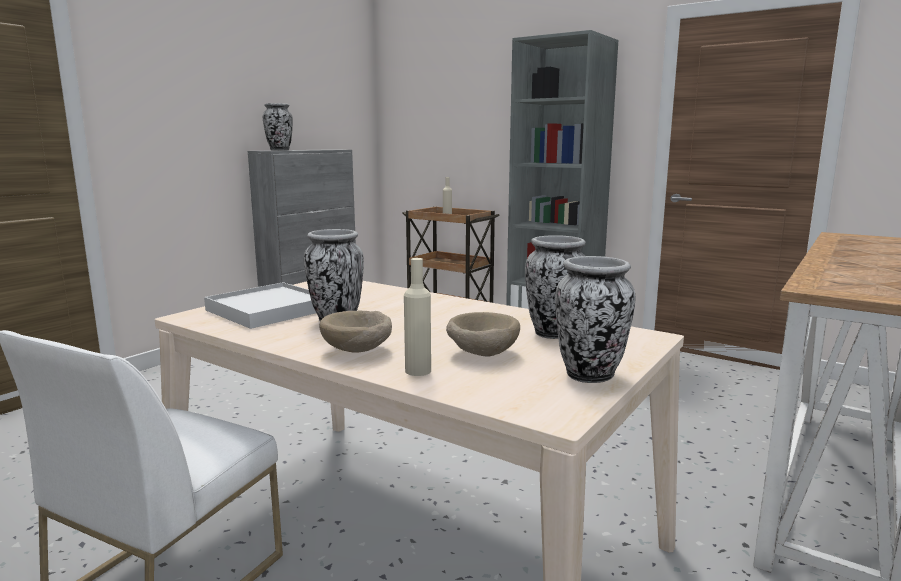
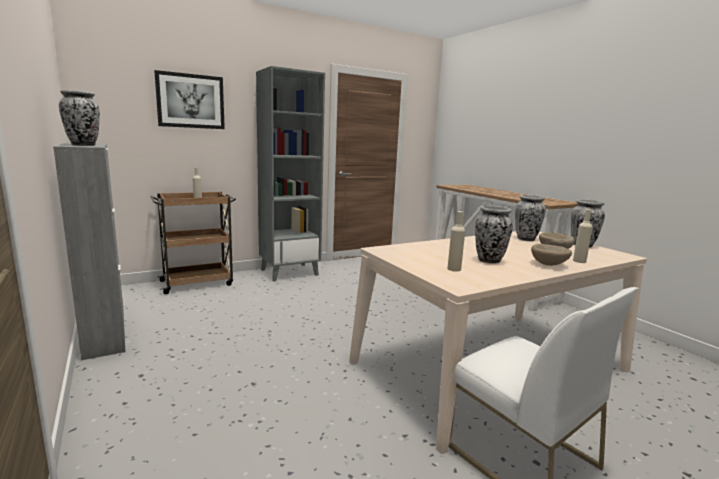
camera: 65 degrees left, 0 degrees up
white tray [204,282,316,329] -> beige bottle [447,211,465,272]
none -> picture [154,70,225,129]

